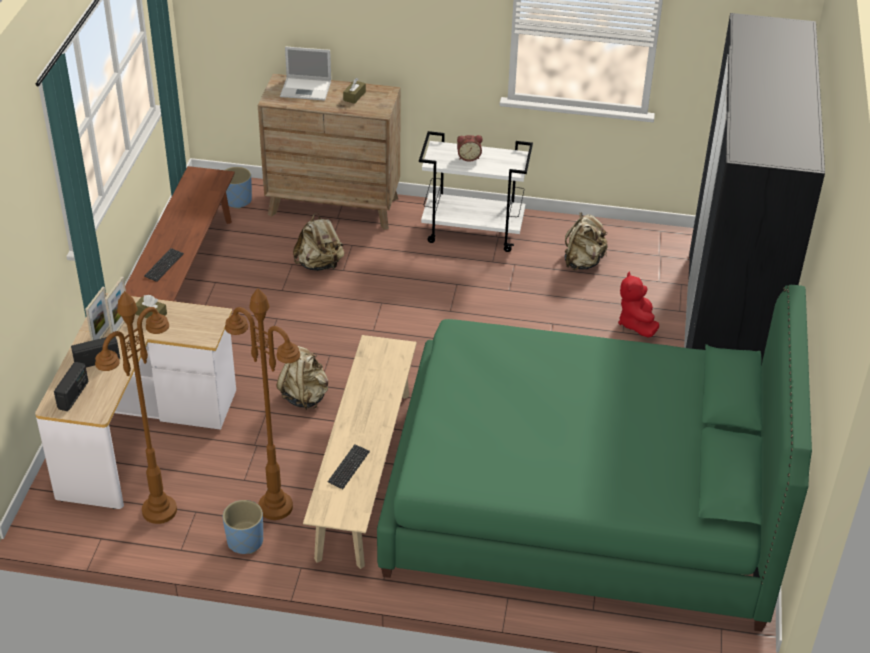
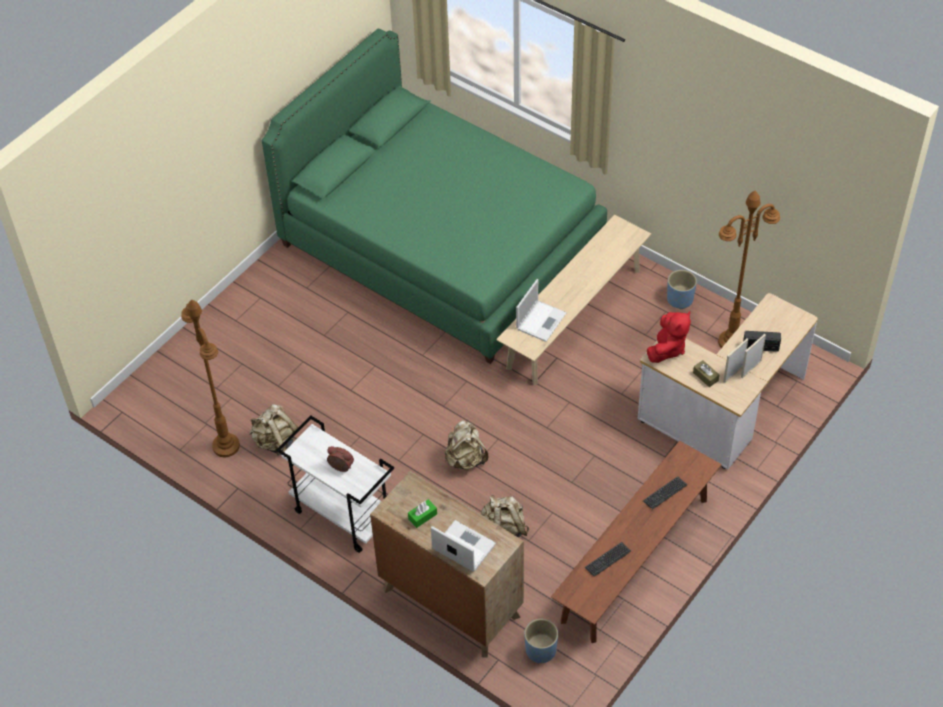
camera: 150 degrees left, 10 degrees up
radio [54,362,89,411] -> none
brown floor lamp [225,288,300,520] -> brown floor lamp moved to [181,299,240,457]
beige backpack [277,346,329,410] -> beige backpack moved to [445,420,488,470]
keyboard [327,444,370,489] -> keyboard moved to [585,542,631,577]
brown tissue box [343,78,366,104] -> green tissue box [408,499,437,528]
red plush toy [618,272,659,337] -> red plush toy moved to [647,311,691,363]
black wardrobe [684,13,825,365] -> none
none -> laptop [516,279,567,342]

